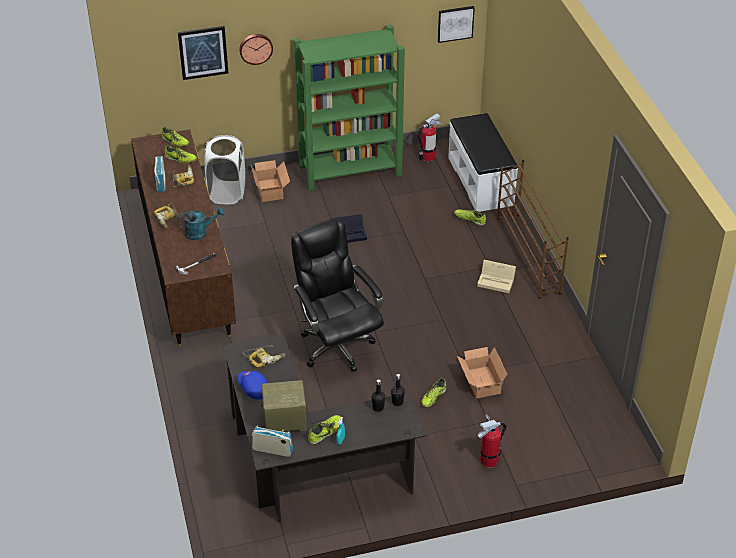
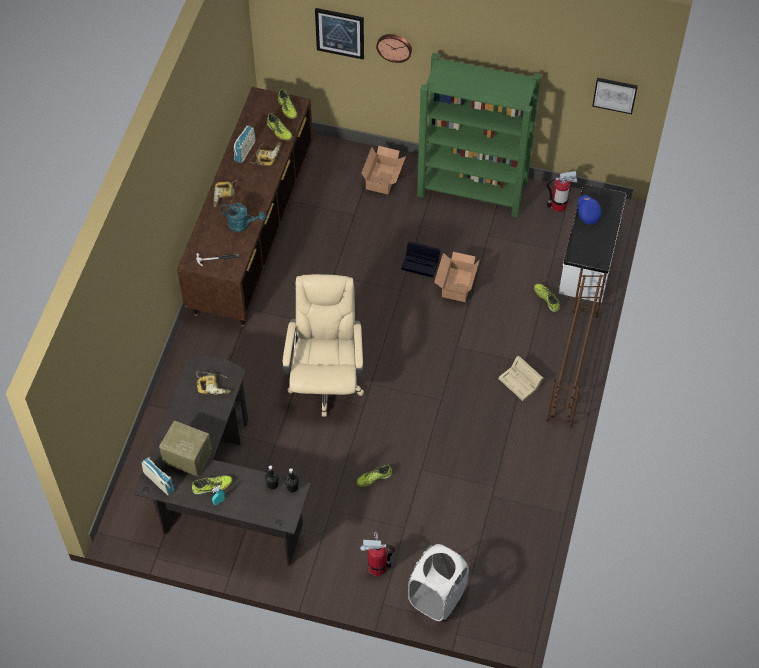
camera: 30 degrees right, 15 degrees up
white laundry basket [204,135,245,204] -> white laundry basket moved to [408,544,469,621]
blue cap [237,371,268,400] -> blue cap moved to [578,195,601,225]
black office chair [291,219,384,372] -> beige office chair [283,274,364,417]
cardboard box [457,347,507,398] -> cardboard box moved to [434,252,479,302]

